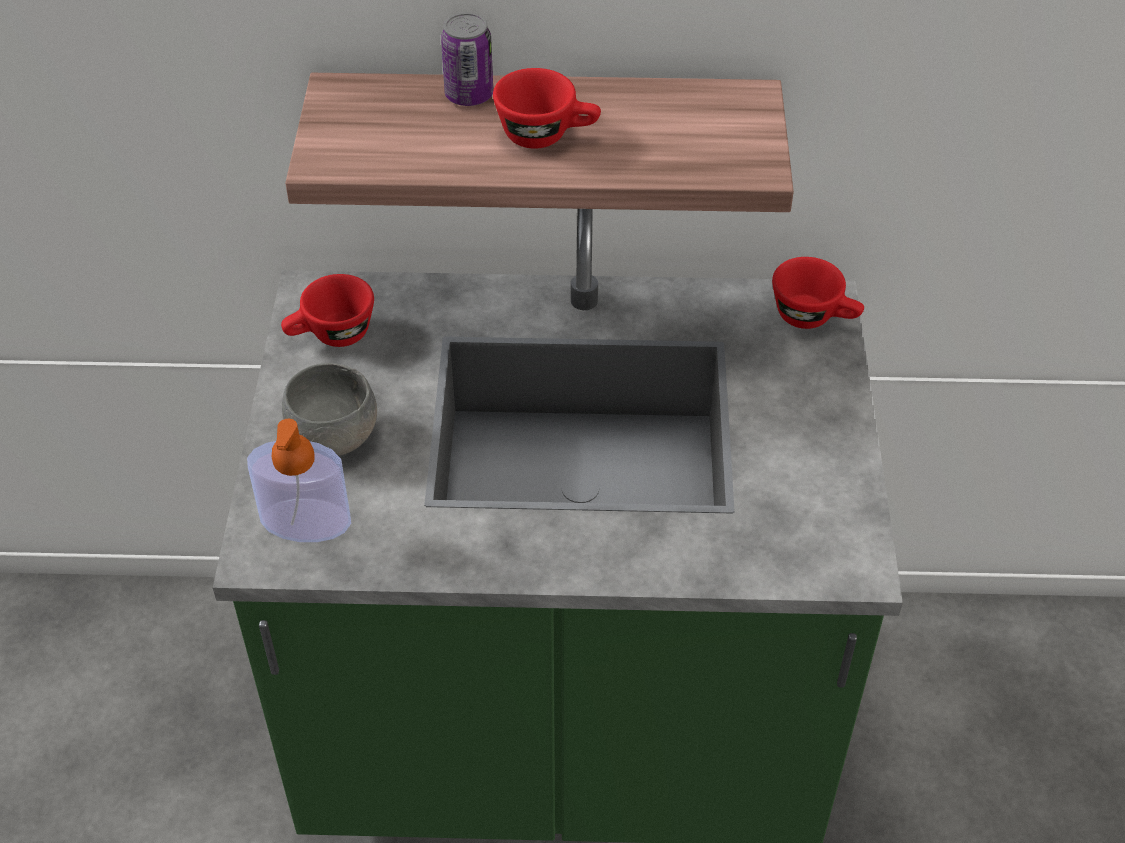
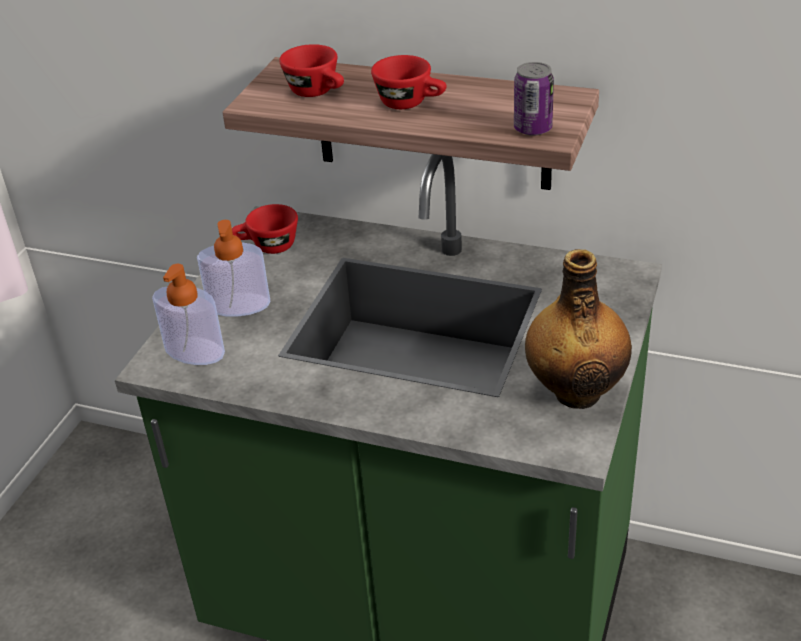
camera: 20 degrees right, 10 degrees down
grey bowl [282,363,377,456] -> soap dispenser [197,220,270,317]
can [441,13,493,106] -> can moved to [514,62,554,136]
red cup [772,257,864,329] -> red cup moved to [279,44,344,97]
none -> bottle [525,249,632,409]

